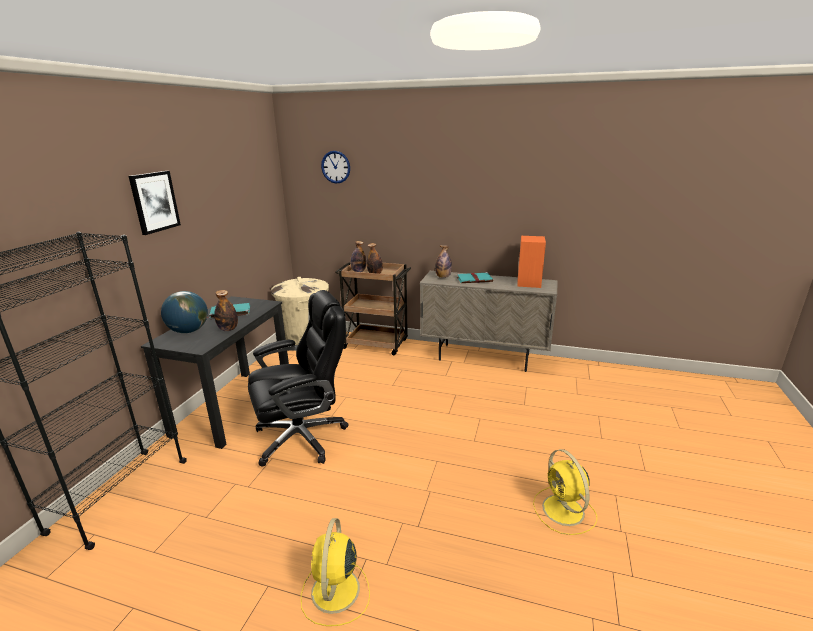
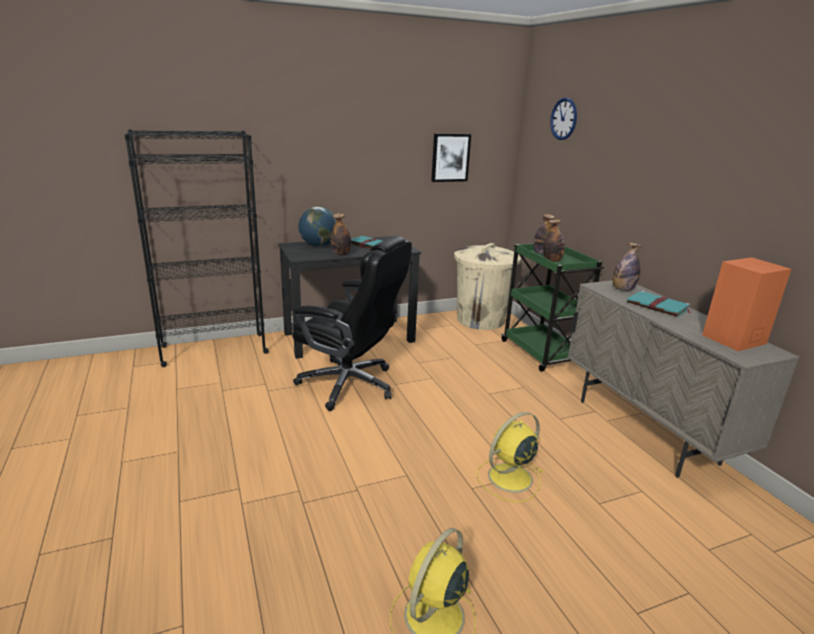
camera: 50 degrees right, 0 degrees up
picture [129,171,181,235] -> picture moved to [431,134,471,182]
yellow fan [301,518,370,626] -> yellow fan moved to [477,412,543,502]
brown cart [335,261,411,355] -> green cart [501,243,604,372]

